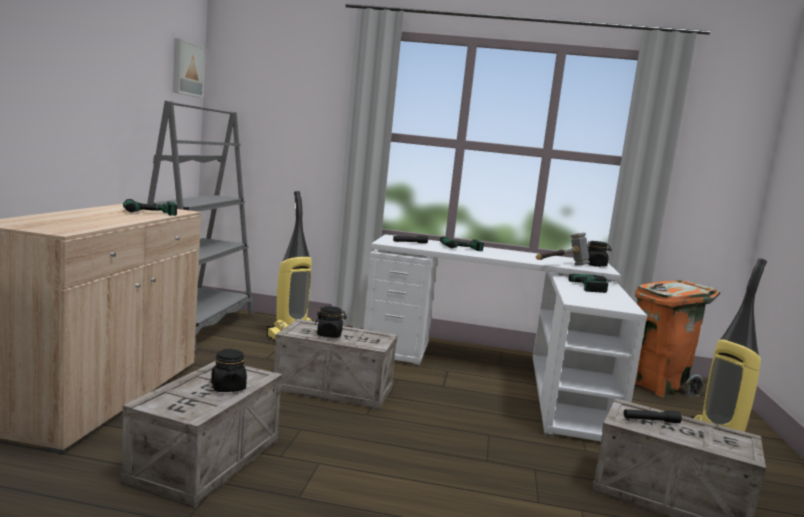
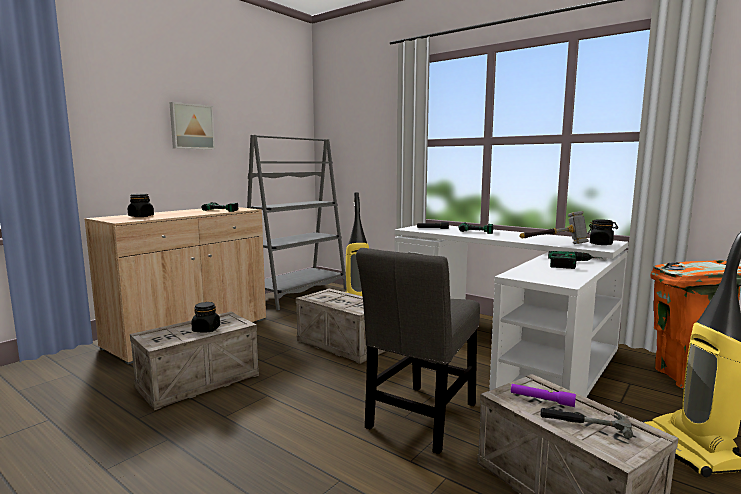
camera: 30 degrees right, 0 degrees up
picture [173,38,206,98] -> picture moved to [169,102,215,150]
black jar [315,306,347,338] -> black jar moved to [128,194,154,217]
black flashlight [624,409,682,423] -> purple flashlight [511,384,576,407]
none -> grey chair [356,248,480,454]
none -> hammer [540,408,633,438]

